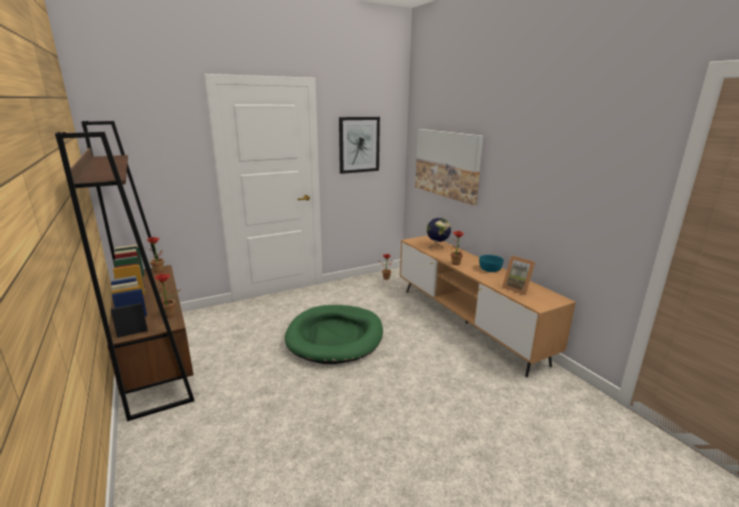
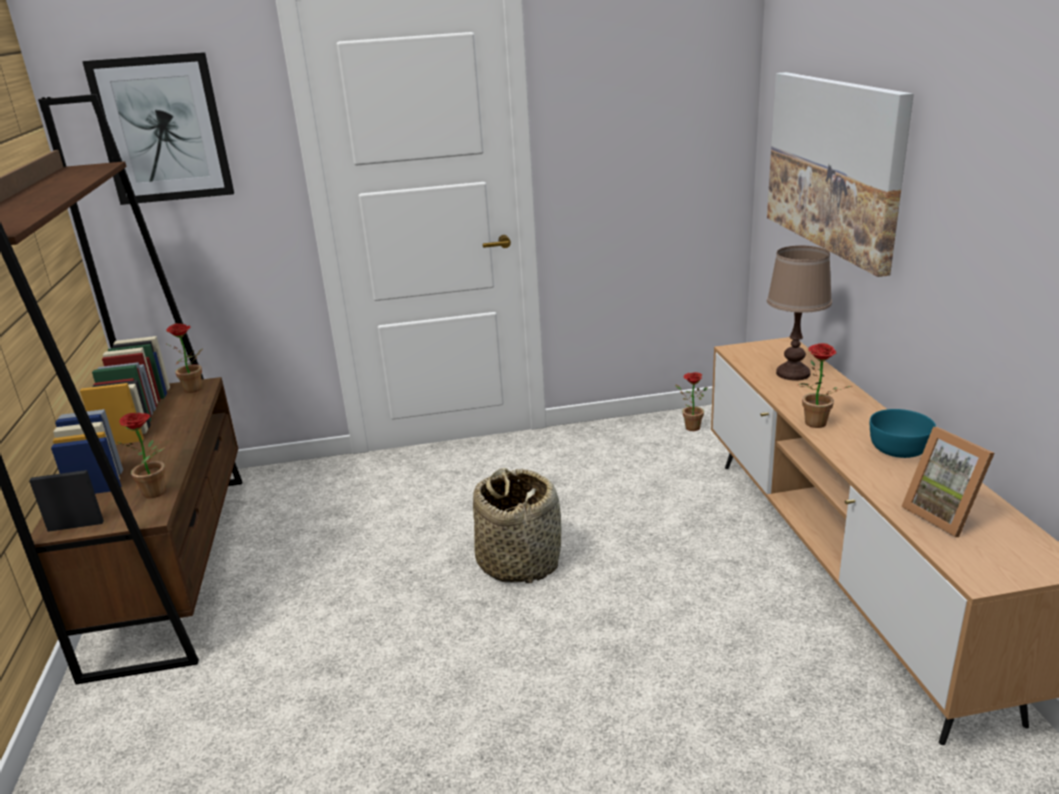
camera: 20 degrees right, 5 degrees up
green dog bed [285,305,383,364] -> basket [473,468,561,583]
picture [339,117,380,174] -> picture moved to [82,52,234,205]
globe [427,218,451,251] -> brown table lamp [767,246,832,381]

